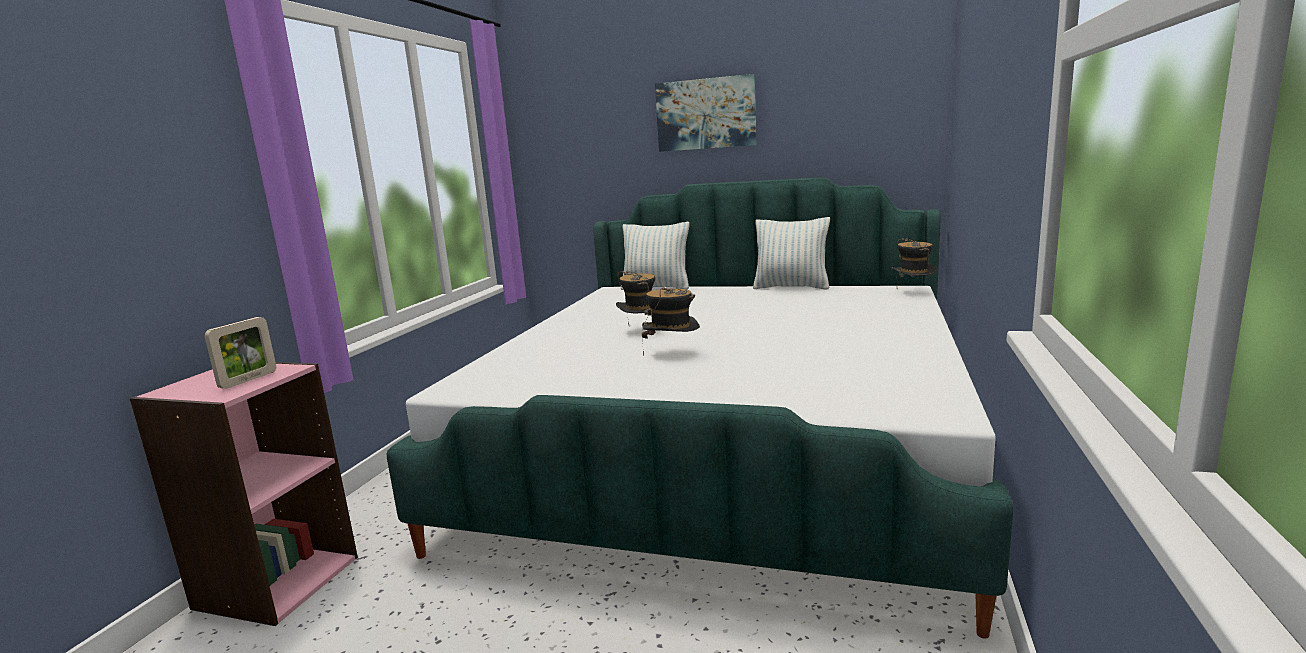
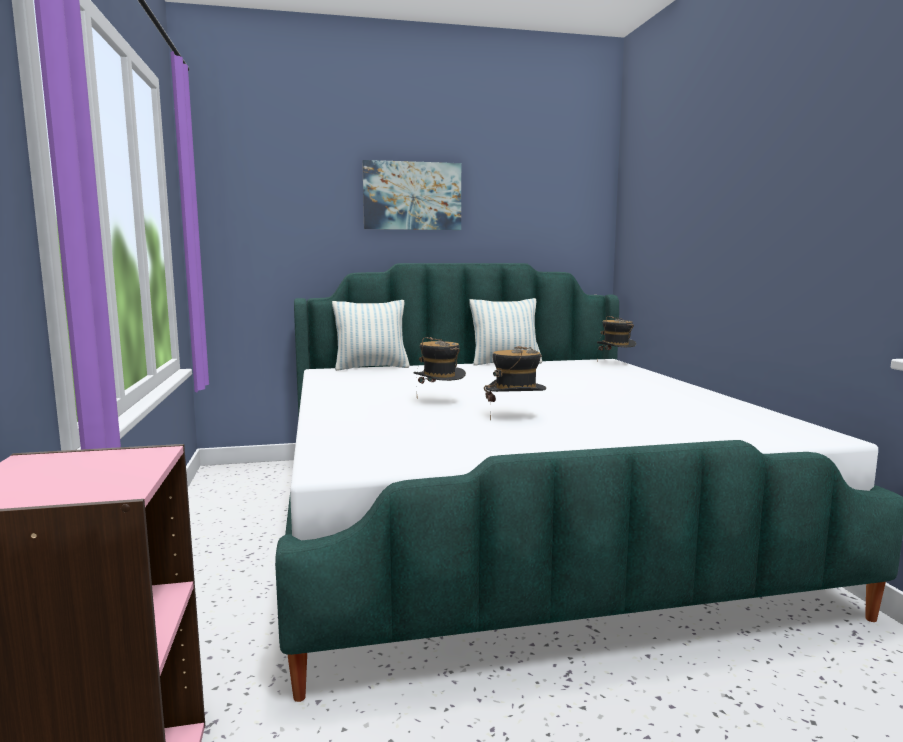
camera: 30 degrees left, 5 degrees down
picture frame [204,317,276,389] -> none

